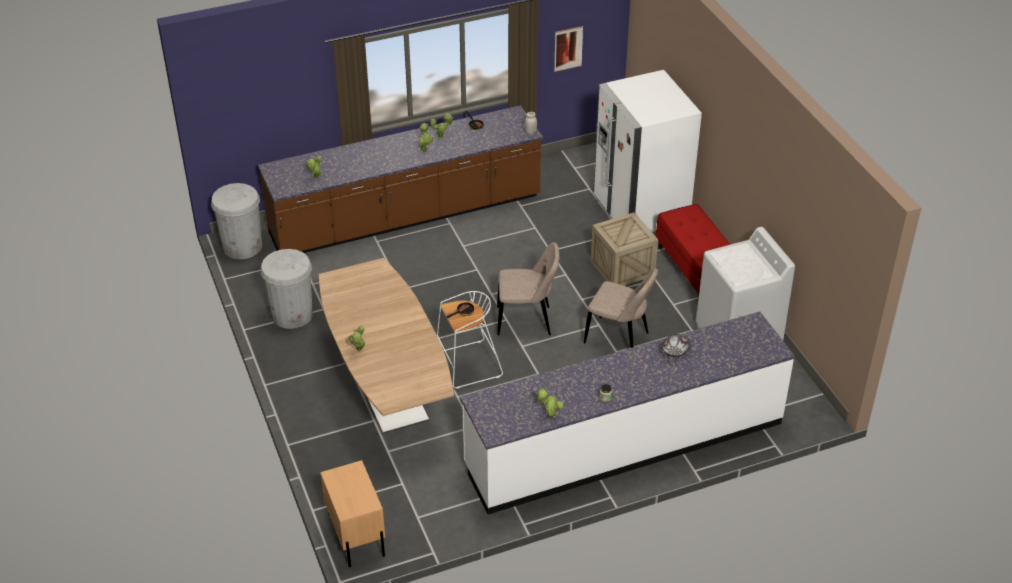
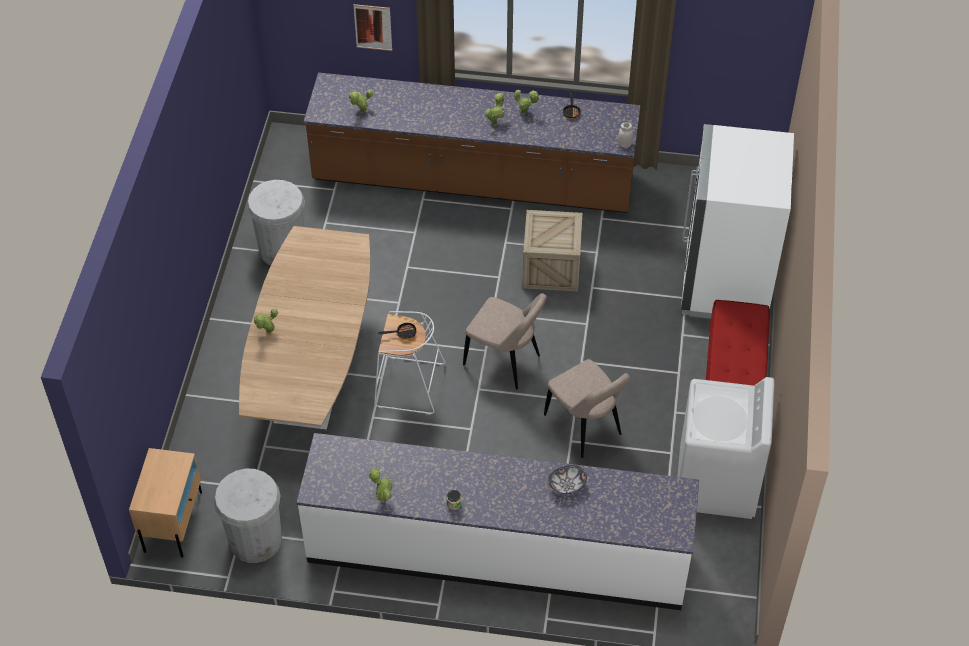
camera: 30 degrees right, 10 degrees up
white trash can [211,183,262,259] -> white trash can moved to [214,468,282,563]
picture [554,26,583,72] -> picture moved to [353,4,392,51]
crate [591,212,658,286] -> crate moved to [522,210,582,292]

